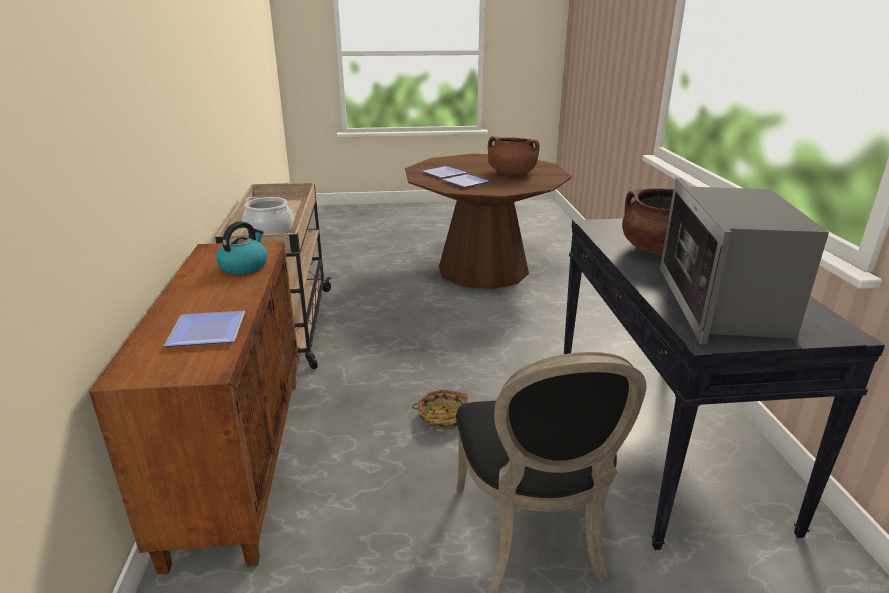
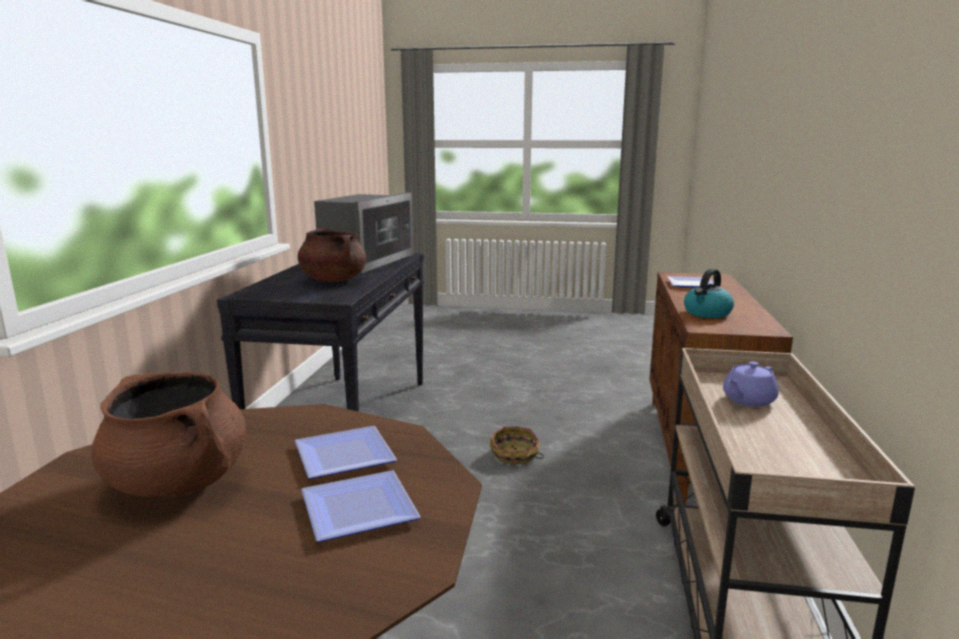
camera: 165 degrees left, 10 degrees down
cooking pot [243,197,293,234] -> purple teapot [723,362,779,407]
black chair [456,352,646,593] -> none

